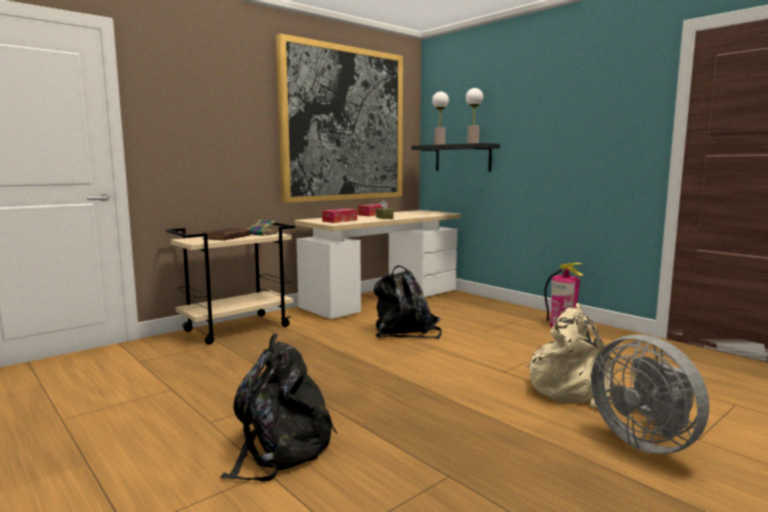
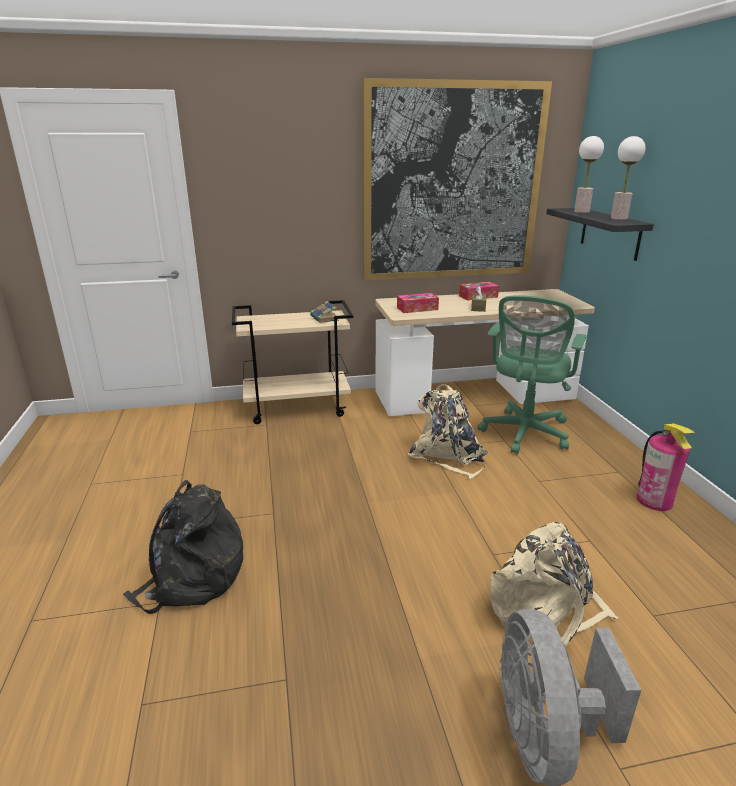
camera: 30 degrees right, 15 degrees up
brown book [202,228,251,240] -> none
black backpack [374,265,442,339] -> beige backpack [408,384,488,479]
none -> green office chair [477,295,587,454]

